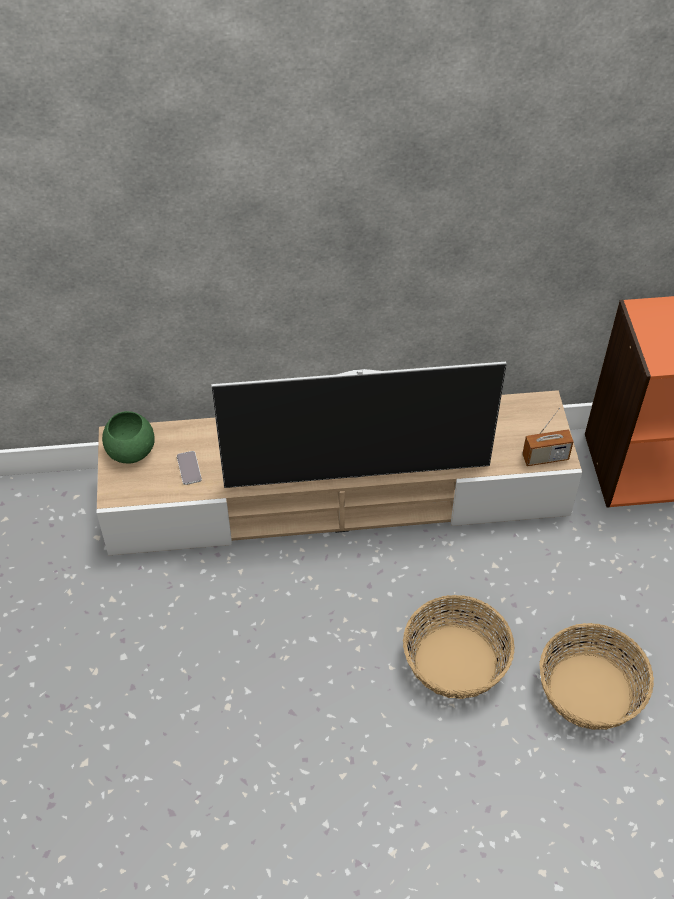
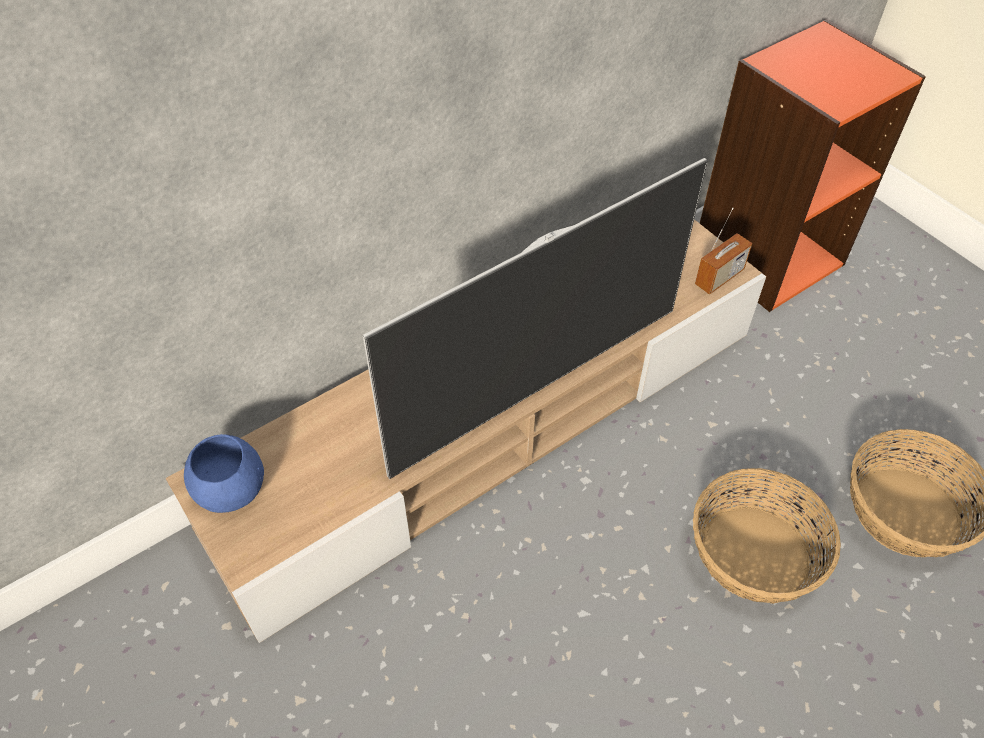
camera: 30 degrees left, 0 degrees up
green bowl [102,411,155,463] -> blue bowl [184,434,264,513]
phone [177,451,202,485] -> none

